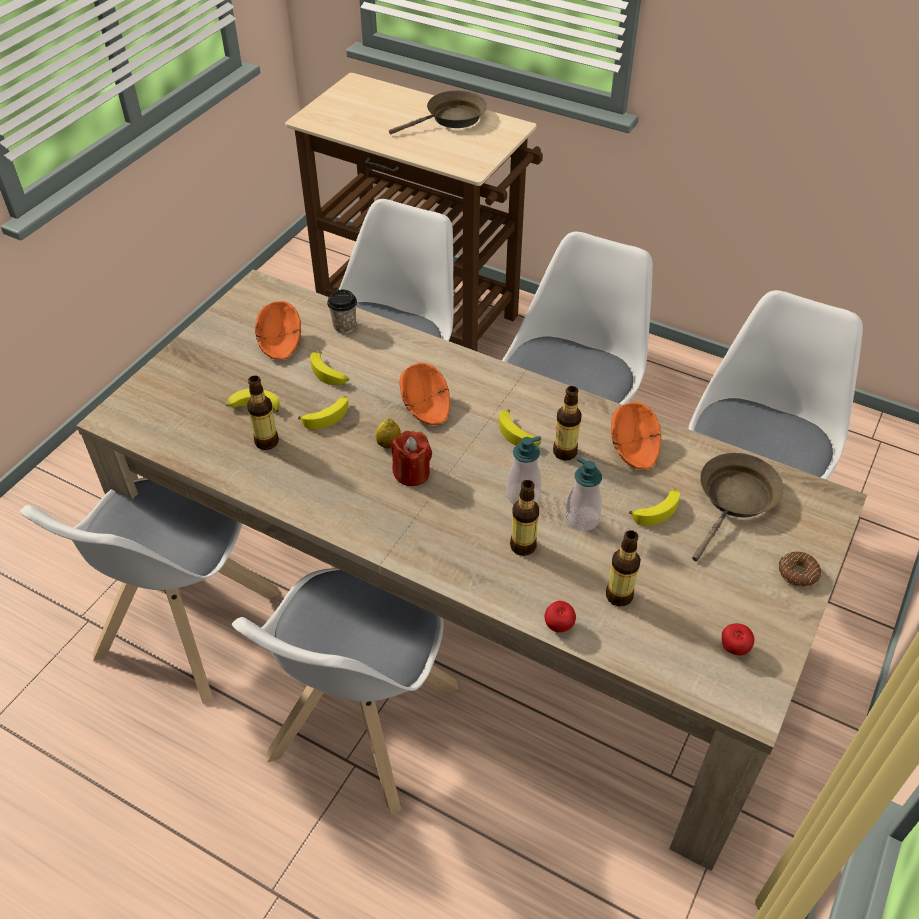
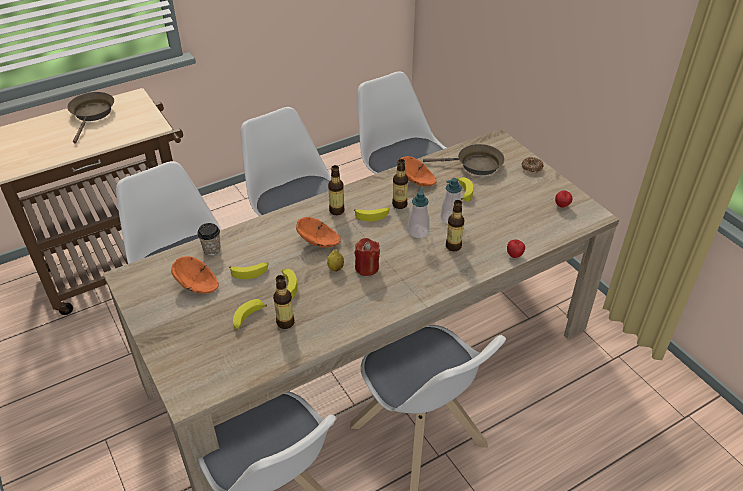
camera: 60 degrees left, 5 degrees down
bottle [606,530,641,606] -> bottle moved to [328,165,345,215]
brown frying pan [692,453,784,561] -> brown frying pan turned 120 degrees clockwise [423,144,504,175]

